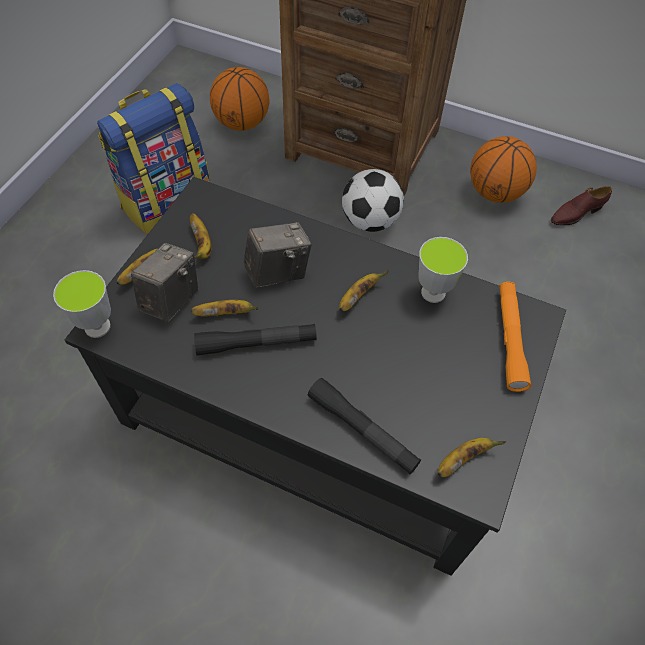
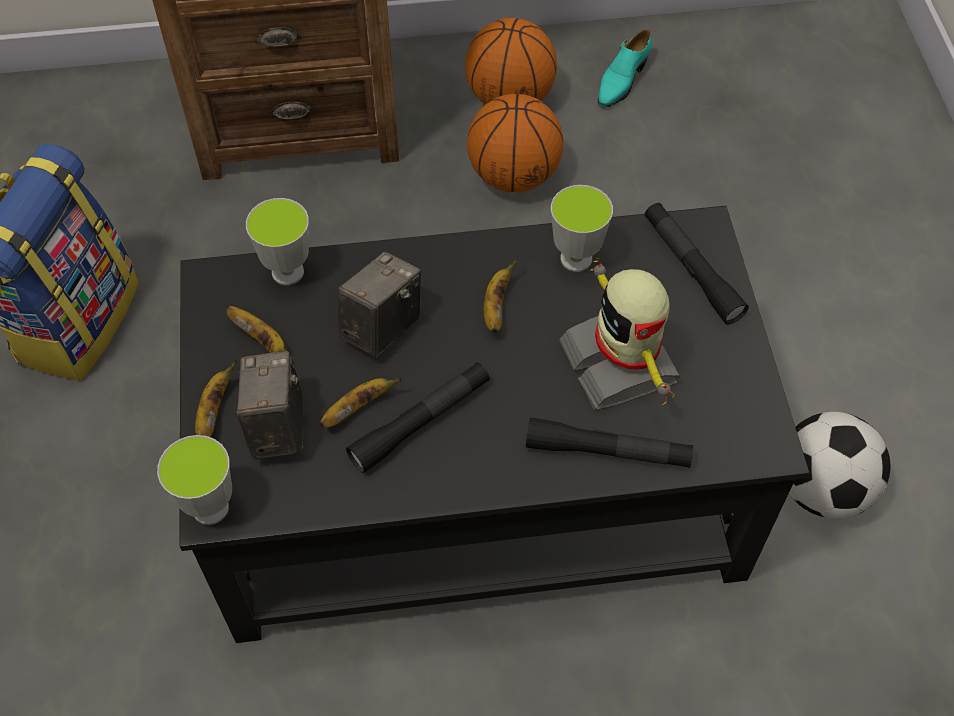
camera: 30 degrees left, 0 degrees up
basketball [210,67,270,131] -> basketball moved to [467,94,563,192]
football [342,169,404,232] -> football moved to [789,412,890,519]
banana [438,438,506,477] -> none
orange flashlight [499,282,531,392] -> black flashlight [645,203,749,324]
brown shoe [551,186,612,225] -> turquoise shoe [598,29,652,107]
none -> cup [246,198,309,285]
none -> toy robot [559,257,681,410]

